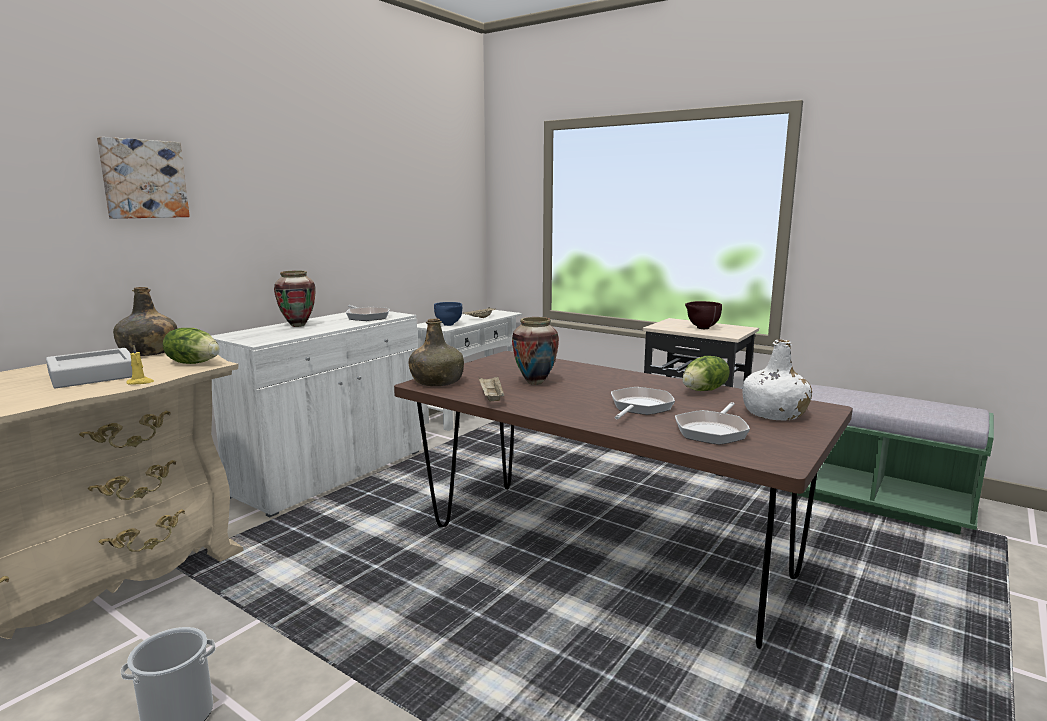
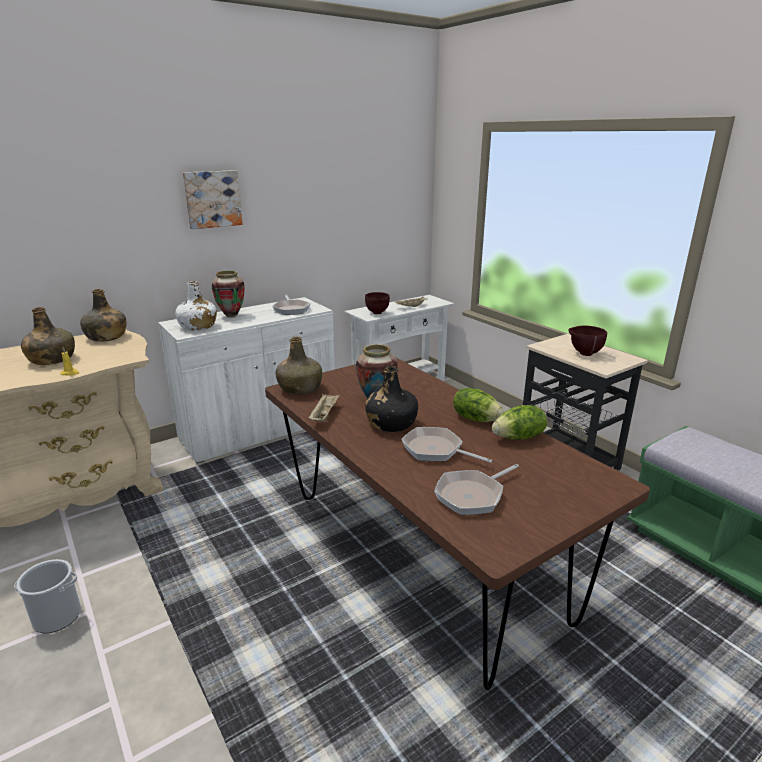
camera: 20 degrees right, 10 degrees up
grey tray [46,348,132,388] -> green bottle [21,307,75,365]
picture [97,137,190,219] -> picture moved to [183,170,243,229]
lettuce [163,328,220,364] -> lettuce moved to [453,388,504,422]
blue bowl [434,302,462,326] -> brown bowl [365,292,390,314]
frying pan [611,387,675,419] -> frying pan turned 105 degrees counterclockwise [401,427,492,463]
white bottle [743,339,812,420] -> white bottle moved to [175,281,217,331]
none -> black bottle [365,366,418,432]

